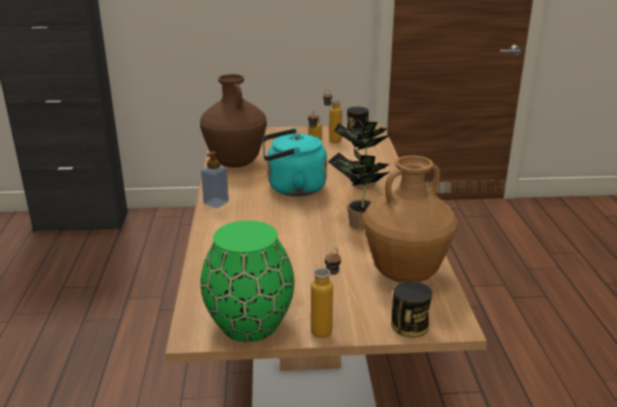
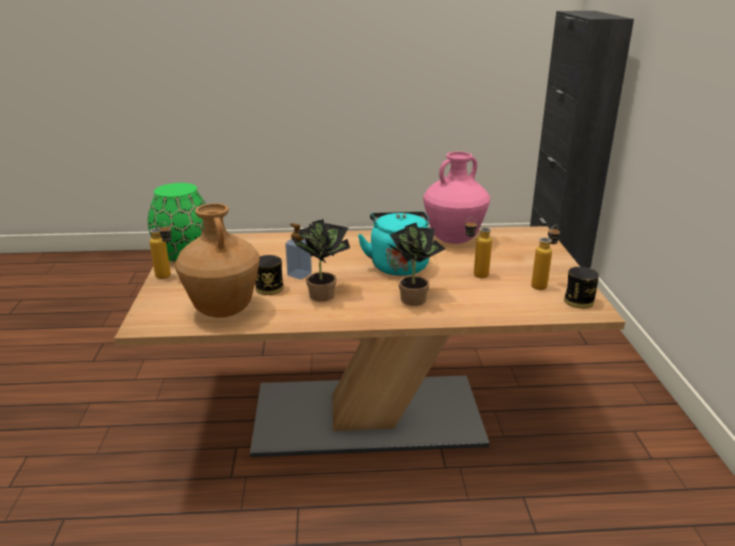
camera: 90 degrees right, 0 degrees up
brown vase [200,74,267,167] -> pink vase [423,152,490,244]
soap dispenser [201,151,229,208] -> soap dispenser moved to [285,223,312,280]
can [391,281,432,337] -> can moved to [255,255,283,295]

